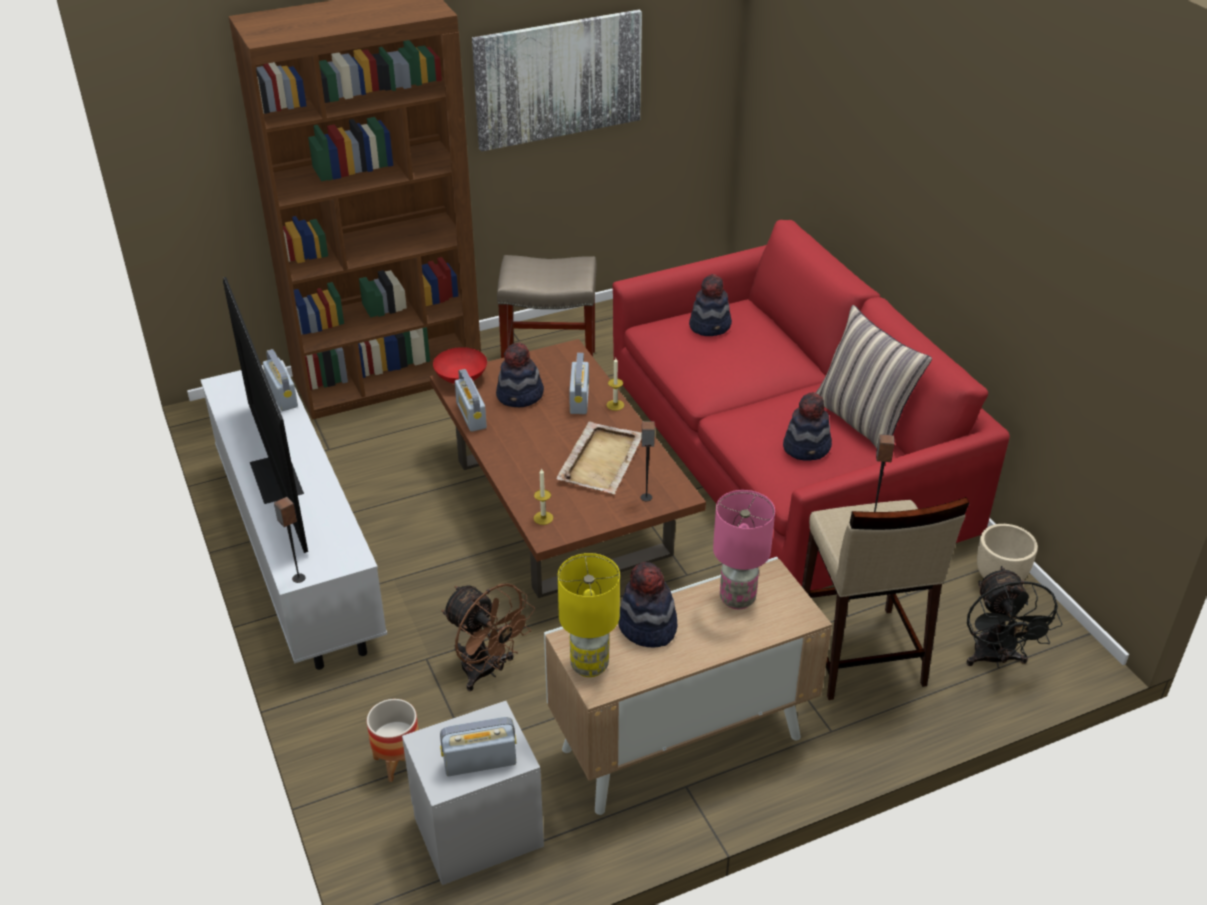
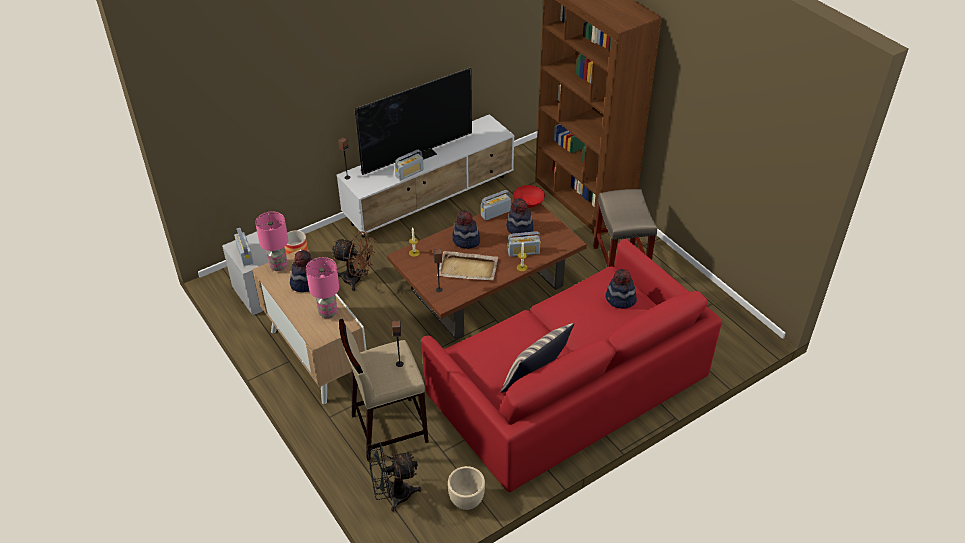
camera: 80 degrees right, 5 degrees up
radio [263,349,298,411] -> radio moved to [394,150,424,180]
brown fan [442,583,535,691] -> brown fan turned 105 degrees counterclockwise [332,231,376,291]
picture [472,10,642,152] -> none
yellow table lamp [558,553,620,677] -> pink table lamp [255,211,288,271]
hat [783,392,832,461] -> hat moved to [452,210,480,249]

